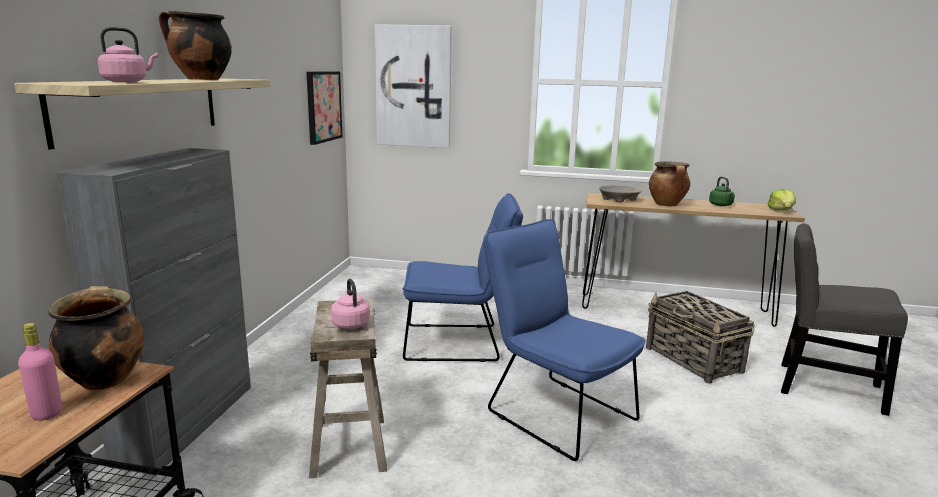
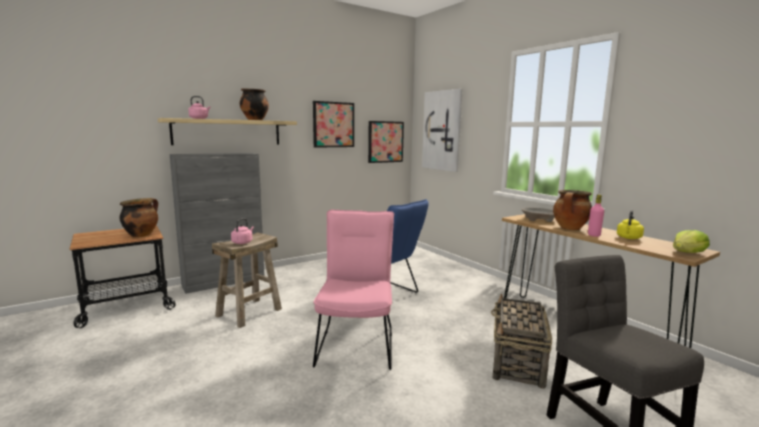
camera: 45 degrees right, 5 degrees down
pink bottle [18,323,62,421] -> pink bottle moved to [588,194,604,237]
blue chair [483,219,646,461] -> pink chair [313,210,394,370]
green kettle [709,176,735,206] -> yellow kettle [617,210,644,239]
none -> picture [313,101,354,148]

